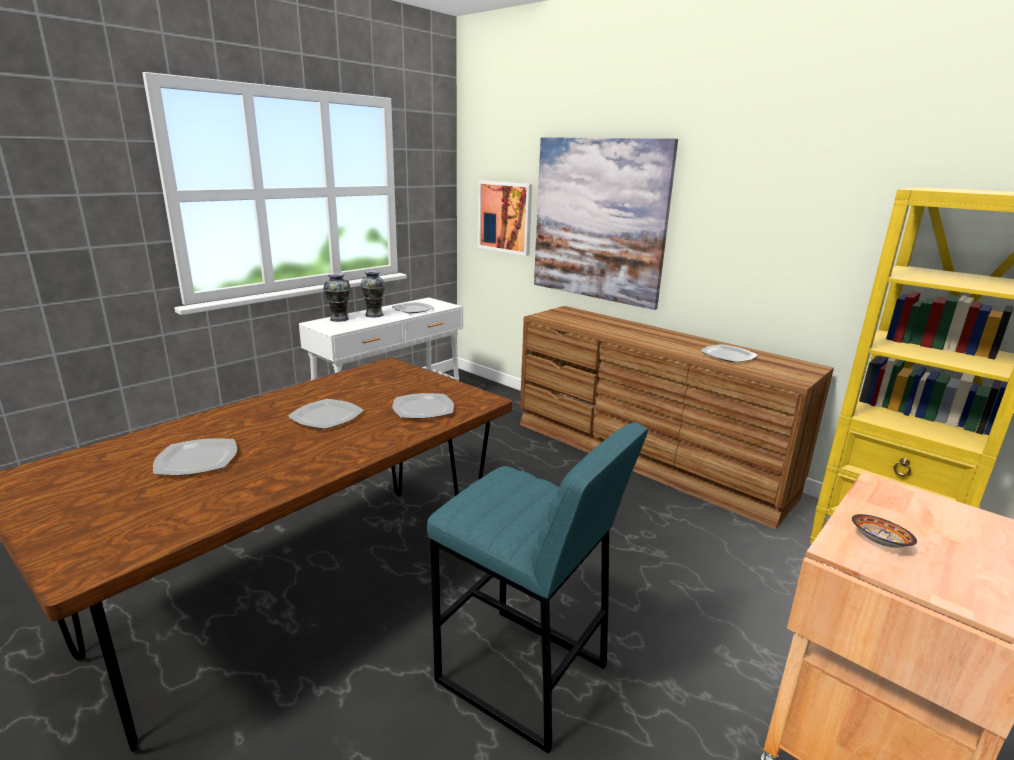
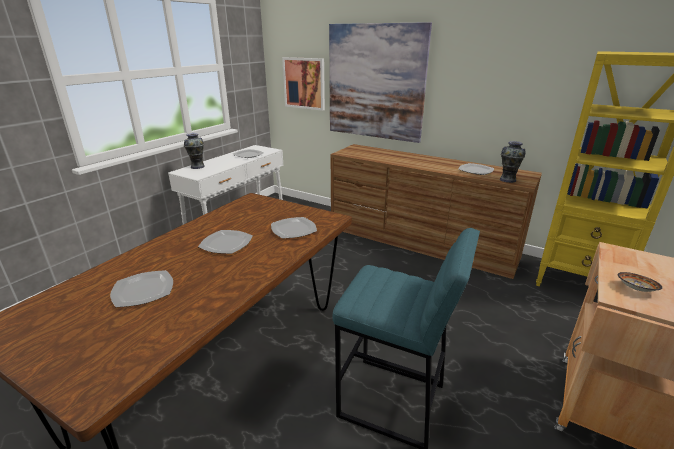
camera: 10 degrees left, 5 degrees up
vase [360,270,385,317] -> vase moved to [500,141,526,183]

